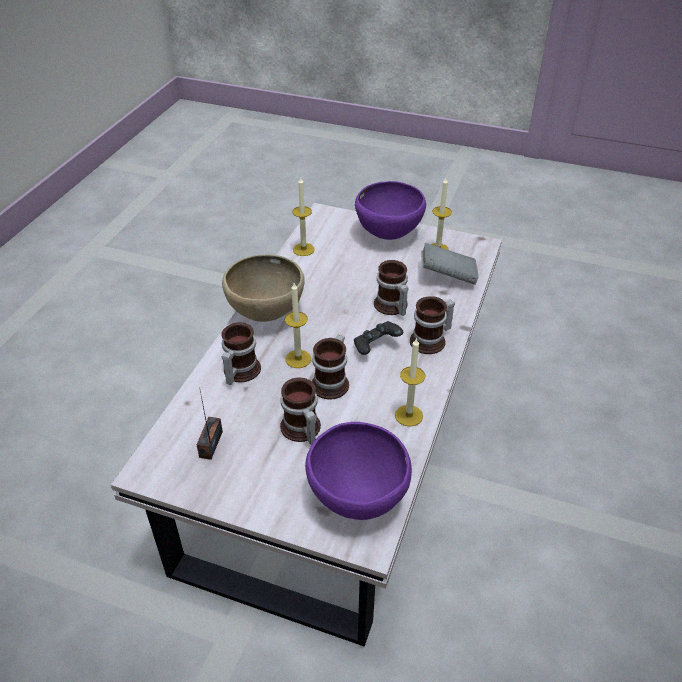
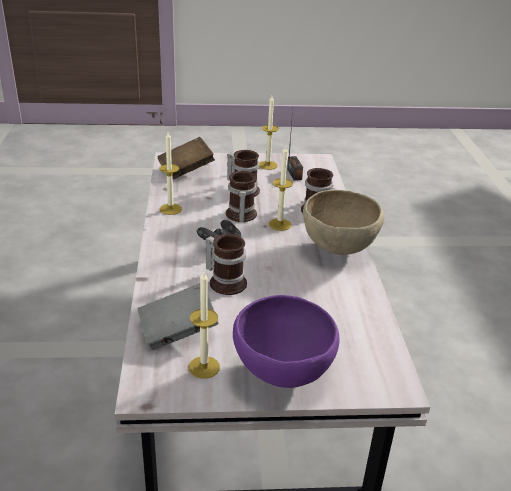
camera: 155 degrees right, 10 degrees down
candle [293,178,315,256] -> candle moved to [259,96,279,170]
purple bowl [305,422,412,520] -> brown book [157,137,215,179]
mug [410,296,455,354] -> none

